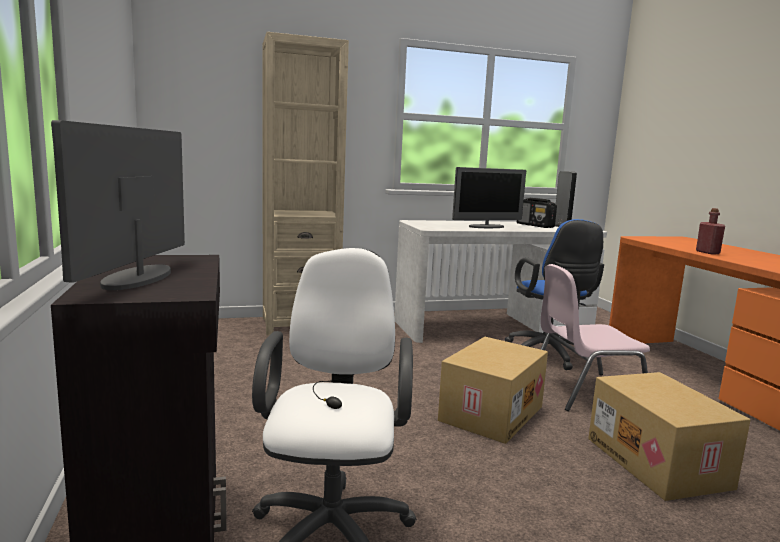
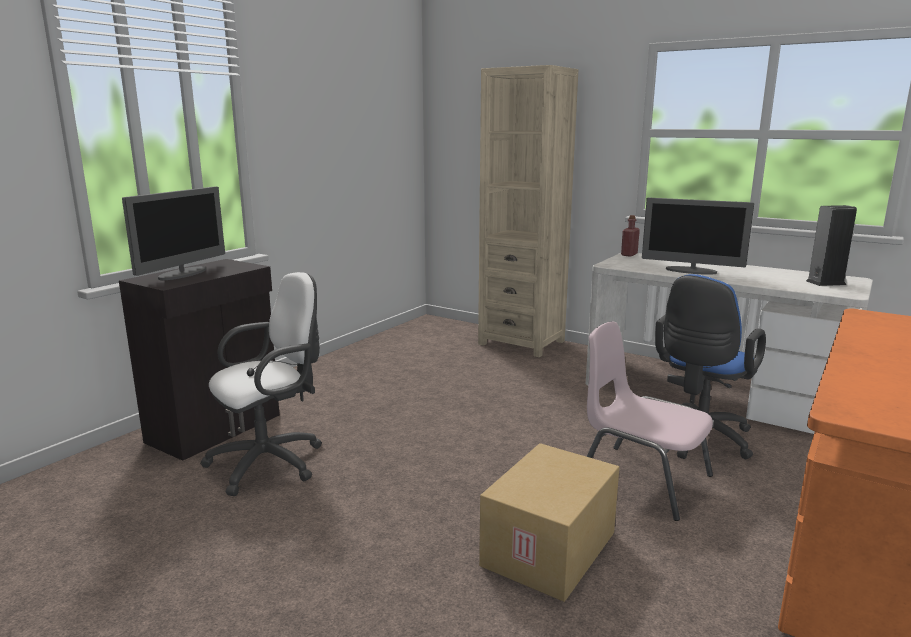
camera: 50 degrees right, 5 degrees up
monitor [51,120,185,290] -> monitor turned 150 degrees clockwise [122,187,225,280]
cardboard box [438,337,548,444] -> none
radio [517,198,557,228] -> none
red bottle [696,208,725,254] -> red bottle moved to [621,215,640,257]

